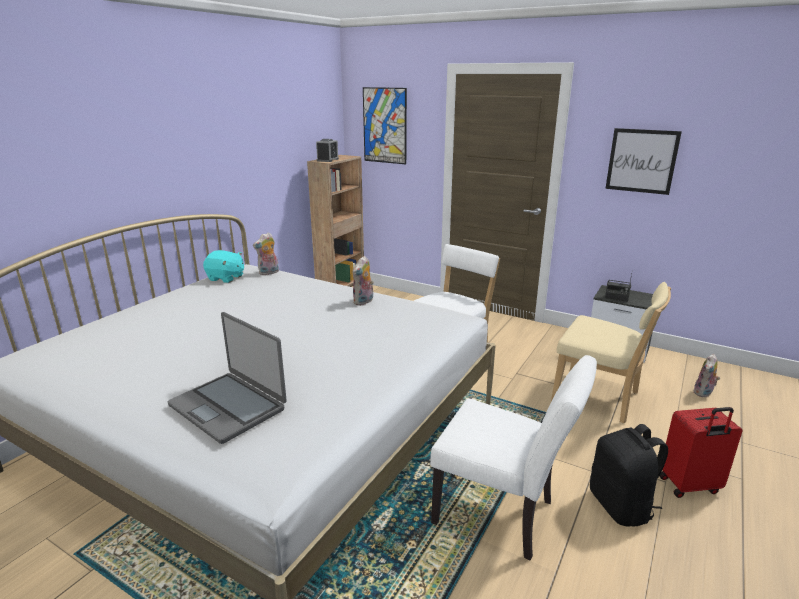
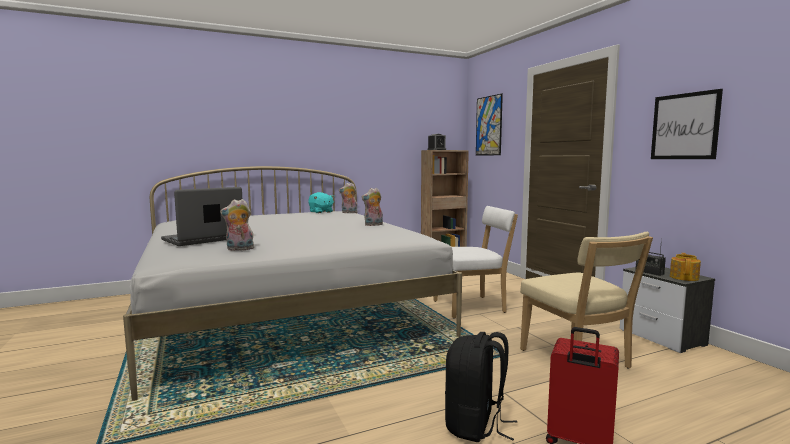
camera: 35 degrees right, 15 degrees down
laptop [168,312,287,444] -> laptop turned 60 degrees clockwise [161,187,242,246]
white chair [430,355,597,560] -> none
plush toy [694,354,720,398] -> plush toy moved to [220,199,256,251]
none -> teapot [670,253,701,281]

